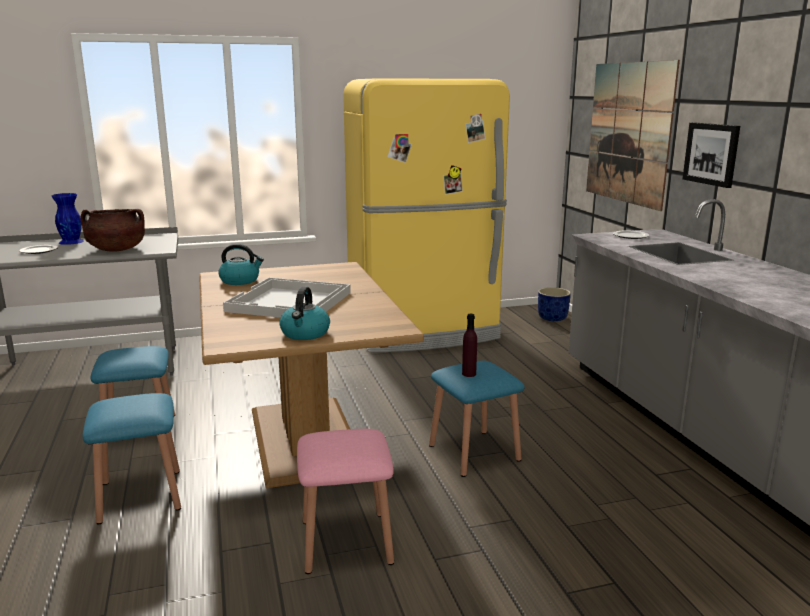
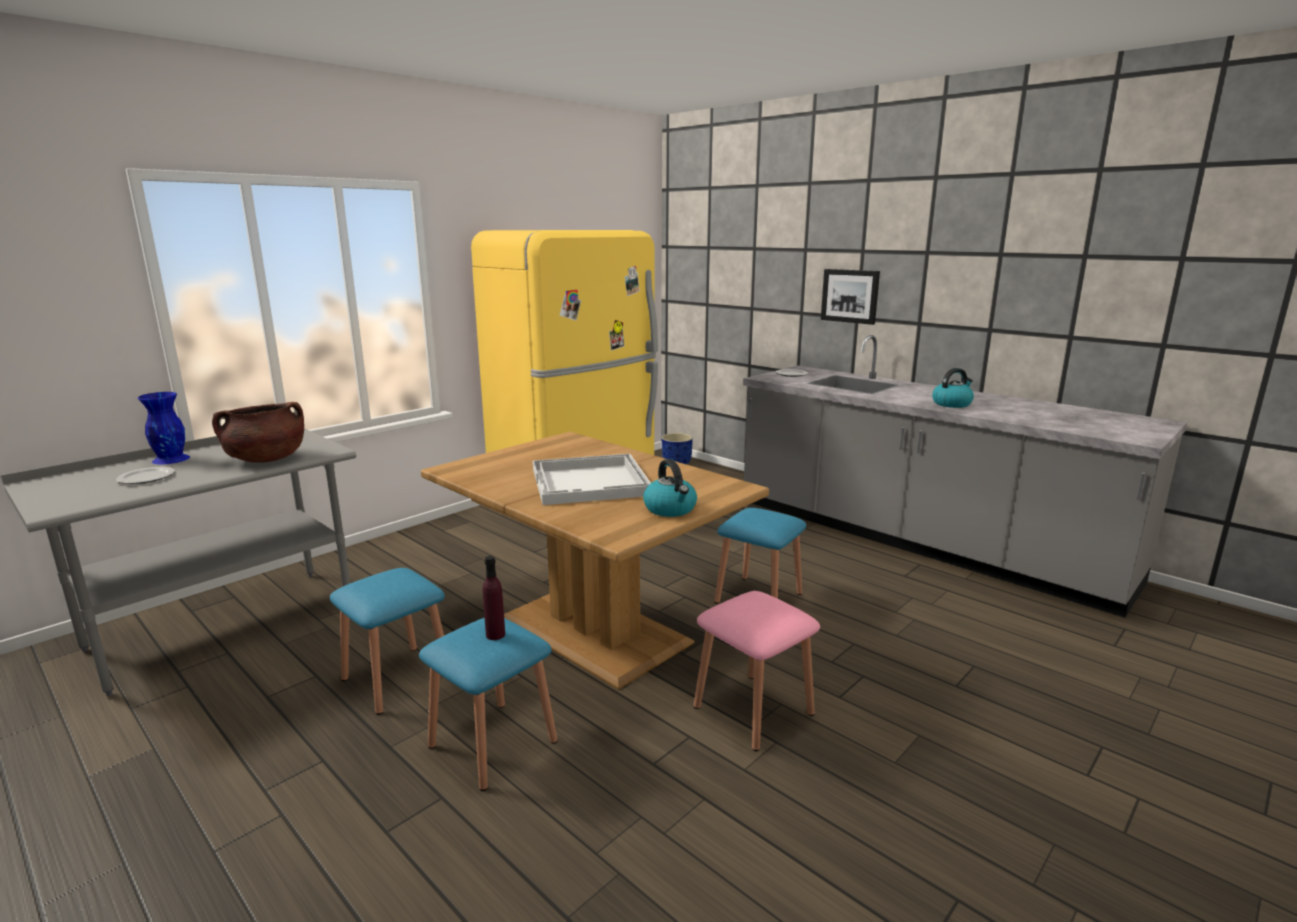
camera: 30 degrees left, 0 degrees up
kettle [218,244,264,285] -> kettle moved to [932,368,974,408]
purple bottle [462,314,477,377] -> purple bottle moved to [483,556,505,640]
picture [586,60,680,211] -> none

